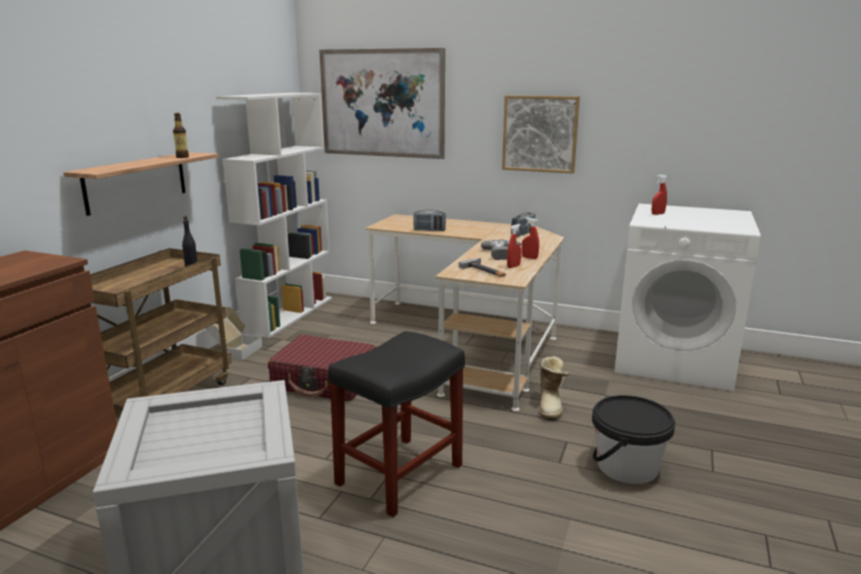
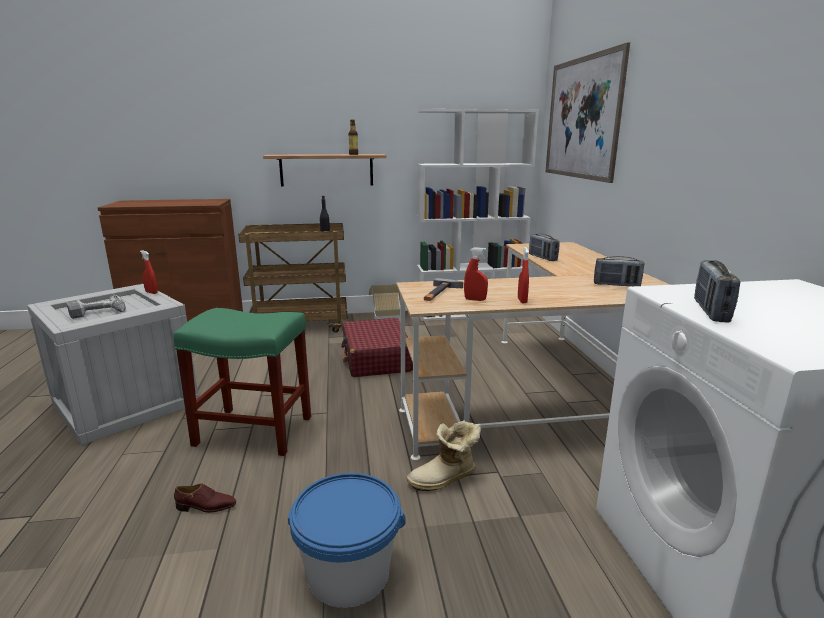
camera: 60 degrees right, 0 degrees up
black stool [328,331,465,517] -> green stool [173,308,311,456]
power drill [481,240,522,260] -> power drill moved to [67,295,126,319]
picture [502,95,580,174] -> none
black bucket [592,395,675,484] -> blue bucket [288,473,406,608]
red spray bottle [651,175,667,215] -> red spray bottle moved to [140,250,158,294]
none -> brown shoe [174,484,236,513]
none -> radio [694,260,740,323]

